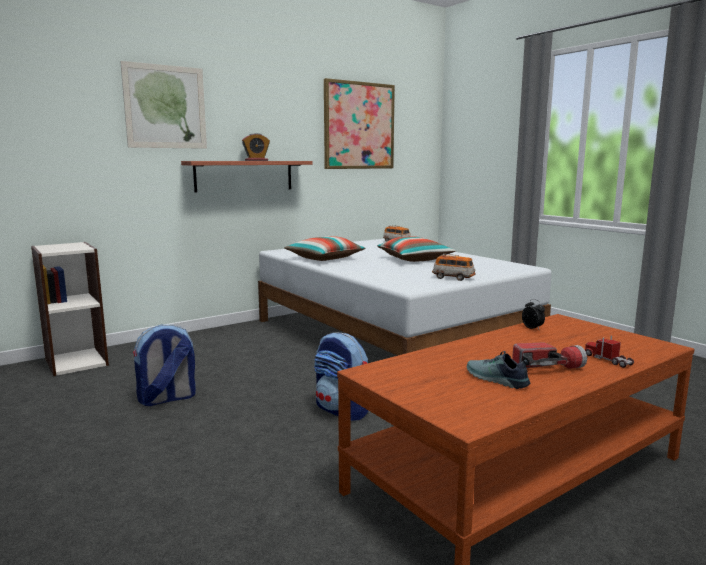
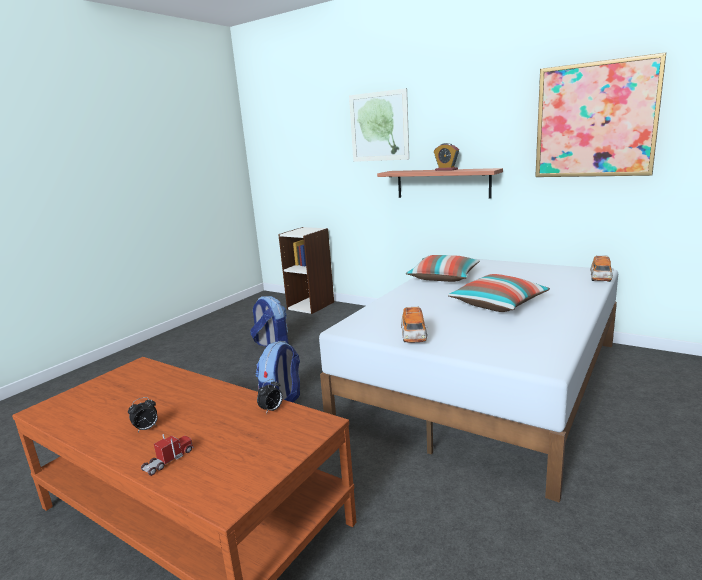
camera: 70 degrees right, 5 degrees up
shoe [467,351,530,389] -> none
flashlight [512,342,587,369] -> alarm clock [128,397,157,432]

